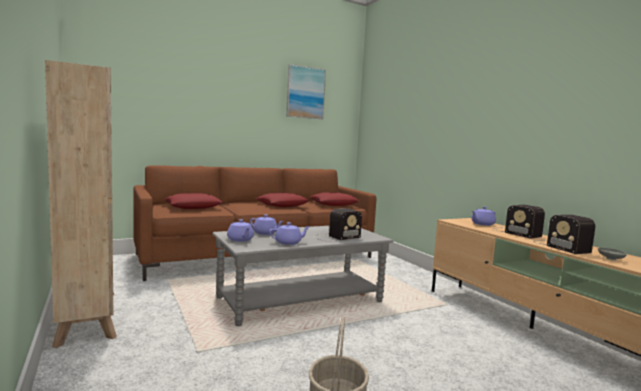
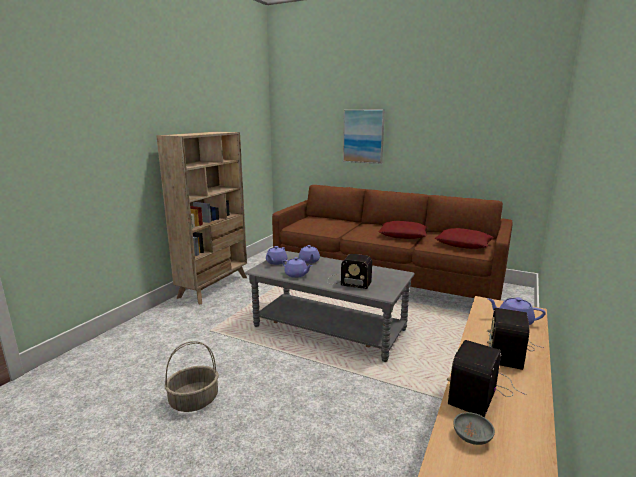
camera: 55 degrees right, 10 degrees up
red pillow [164,193,223,209] -> none
picture [286,64,326,120] -> picture moved to [343,109,385,164]

